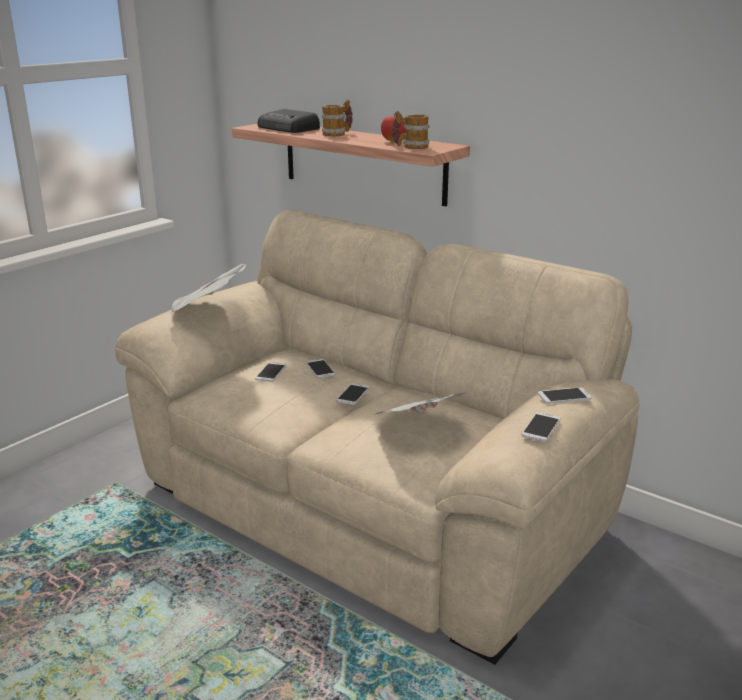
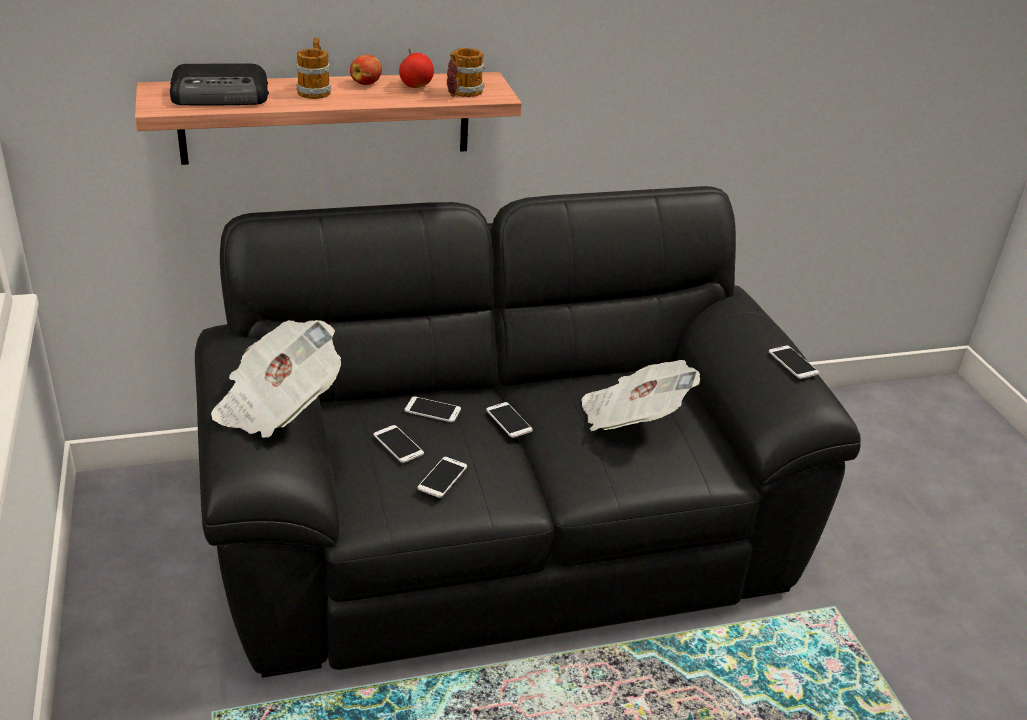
camera: 55 degrees left, 10 degrees up
beige sofa [115,210,639,665] -> black sofa [195,186,861,678]
phone [538,387,592,404] -> phone moved to [417,457,467,498]
none -> apple [350,55,382,85]

